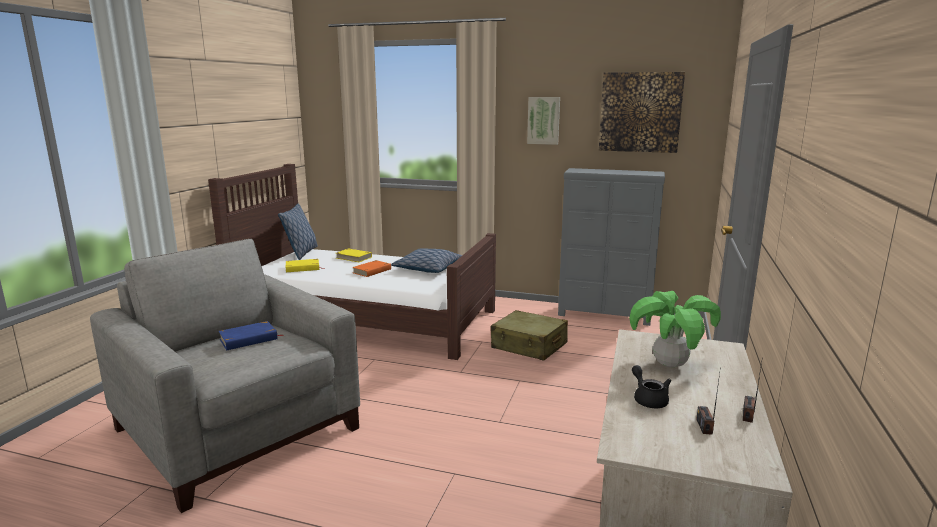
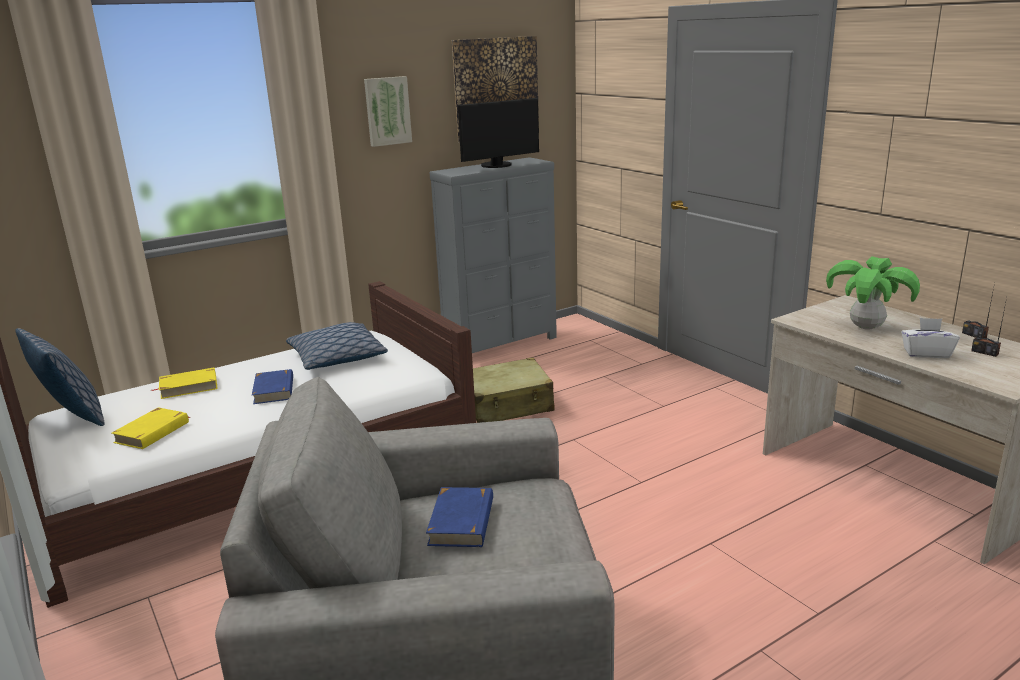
camera: 50 degrees left, 5 degrees up
orange book [352,260,392,277] -> blue book [252,369,293,404]
black teapot [632,365,671,408] -> white tissue box [901,318,960,358]
none -> monitor [458,98,539,168]

